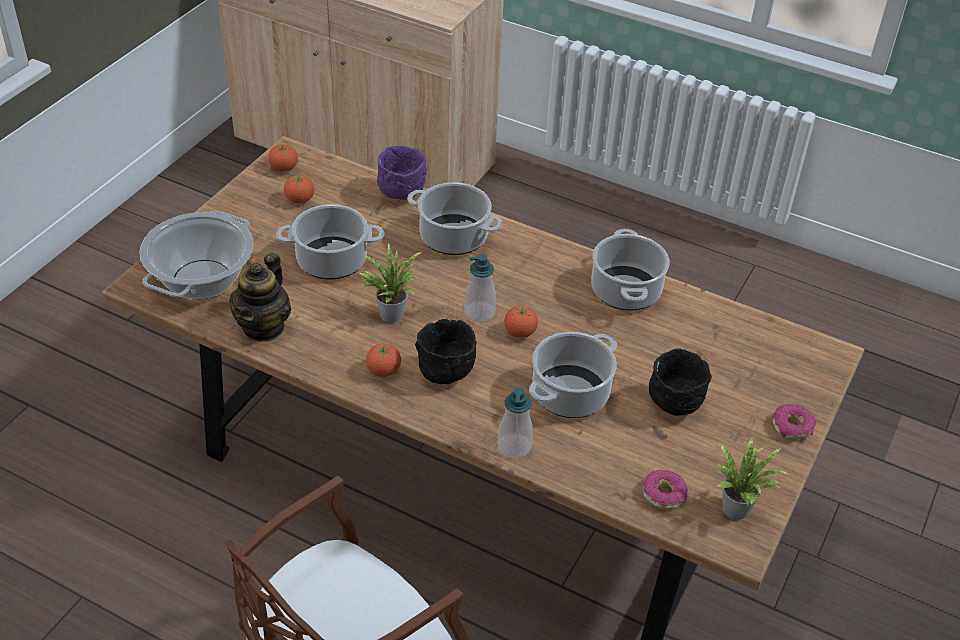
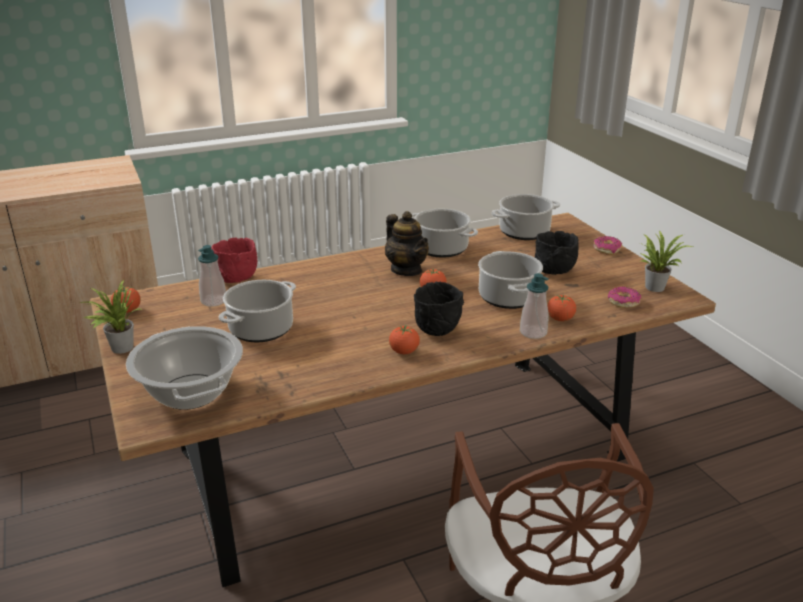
camera: 50 degrees left, 15 degrees down
teapot [229,252,291,342] -> teapot moved to [385,211,429,276]
tomato [284,175,314,203] -> tomato moved to [547,295,576,321]
potted plant [356,243,421,323] -> potted plant moved to [79,280,144,354]
purple bowl [377,146,427,200] -> red bowl [211,237,257,283]
cooking pot [407,182,503,255] -> cooking pot moved to [491,194,560,240]
soap dispenser [464,254,496,322] -> soap dispenser moved to [198,245,226,307]

